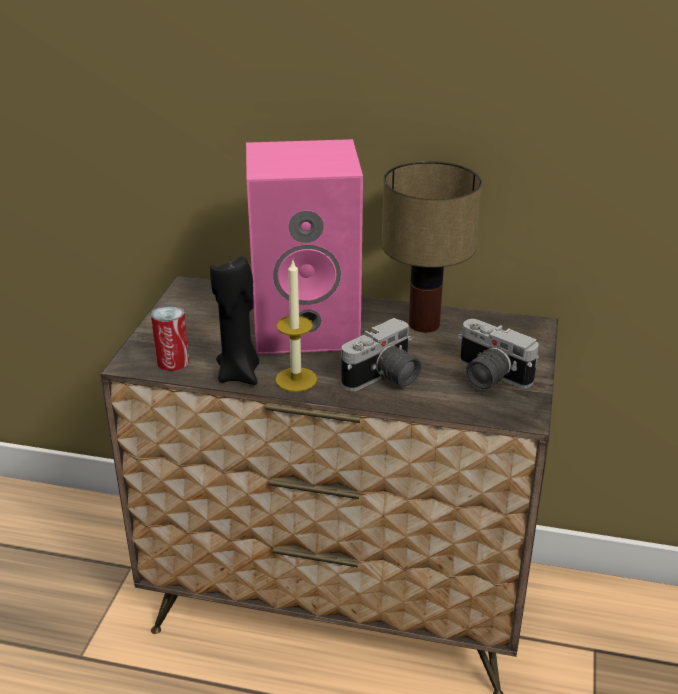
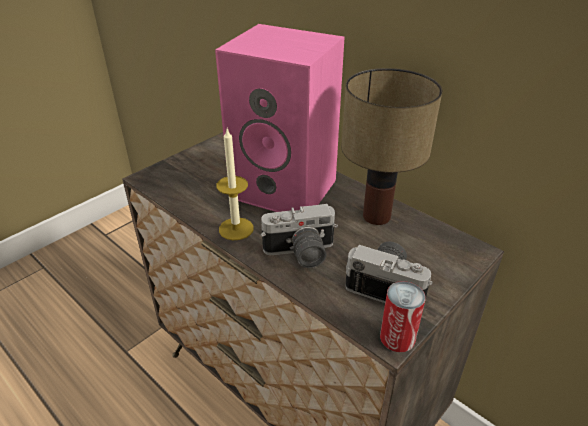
camera: 30 degrees right, 5 degrees up
can [151,305,189,371] -> can moved to [380,281,425,352]
black candle [210,256,259,385] -> none
camera [458,319,539,390] -> camera turned 135 degrees clockwise [345,242,433,303]

